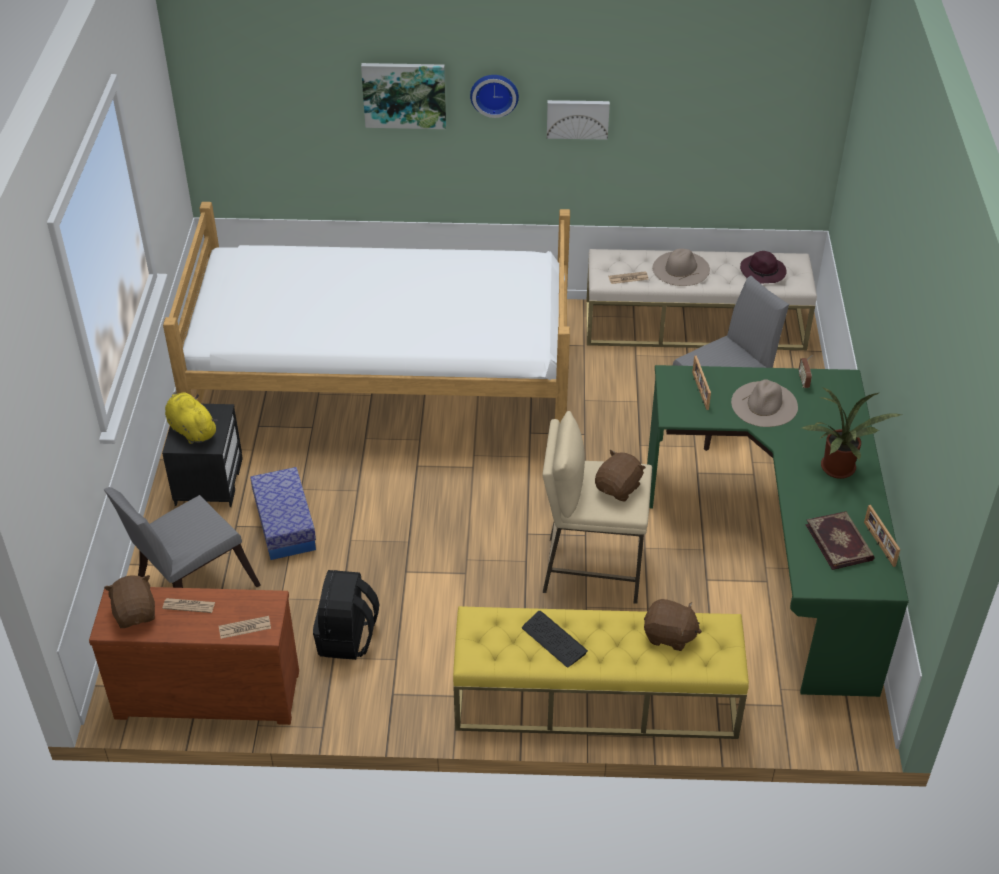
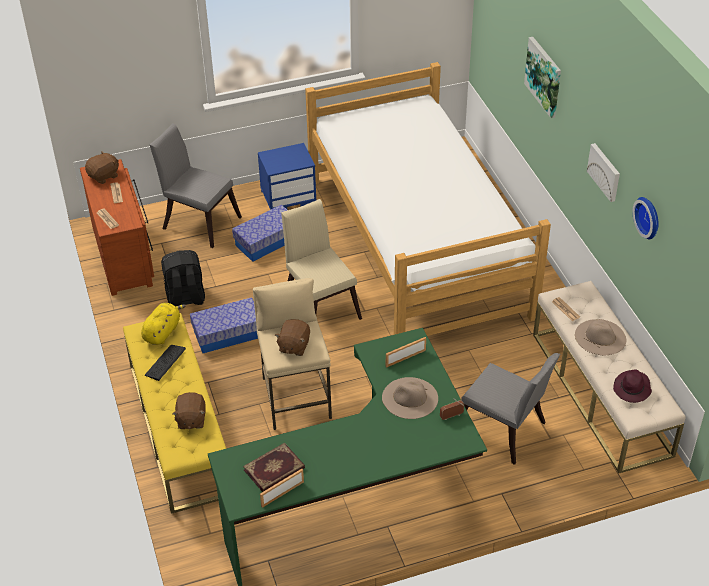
camera: 70 degrees right, 0 degrees up
black nightstand [162,404,243,507] -> blue nightstand [258,143,317,210]
yellow plush toy [165,392,218,444] -> yellow plush toy moved to [141,303,186,345]
wall clock [470,75,519,118] -> wall clock moved to [633,197,658,239]
brown plush toy [595,450,646,501] -> brown plush toy turned 90 degrees clockwise [275,319,310,356]
potted plant [800,387,902,479] -> none
none -> storage box [190,297,258,353]
none -> beige chair [281,199,362,320]

